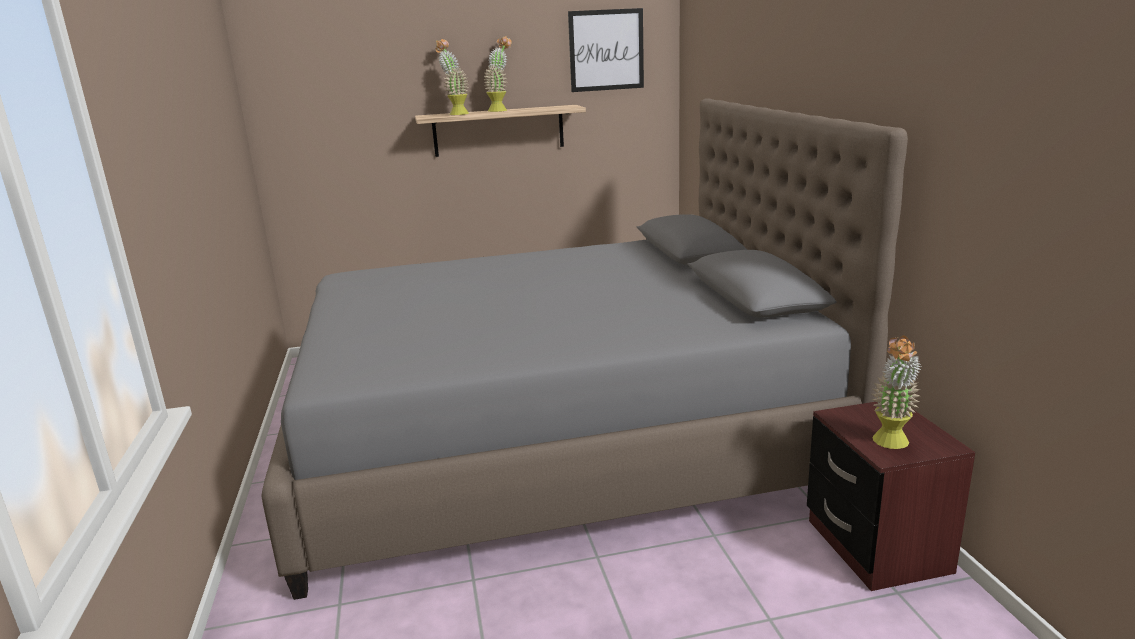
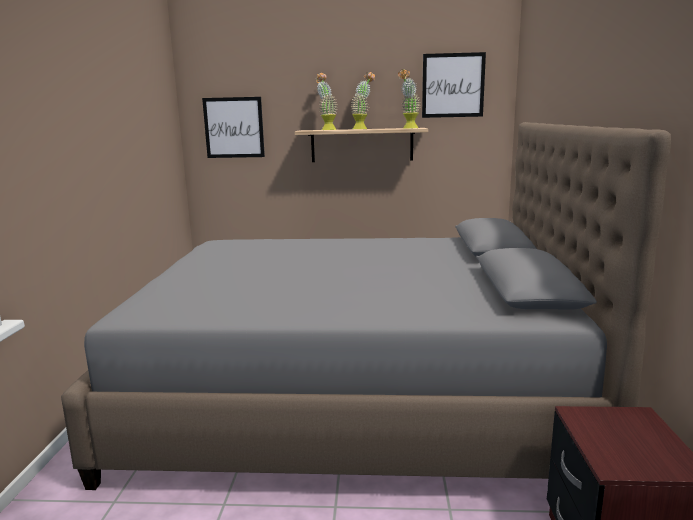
camera: 15 degrees right, 5 degrees down
potted plant [872,335,921,449] -> potted plant moved to [398,69,420,129]
none -> picture [202,97,265,158]

